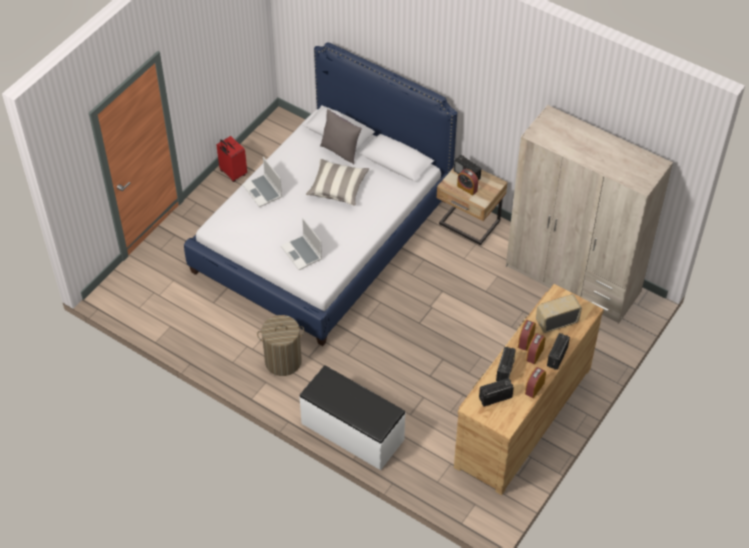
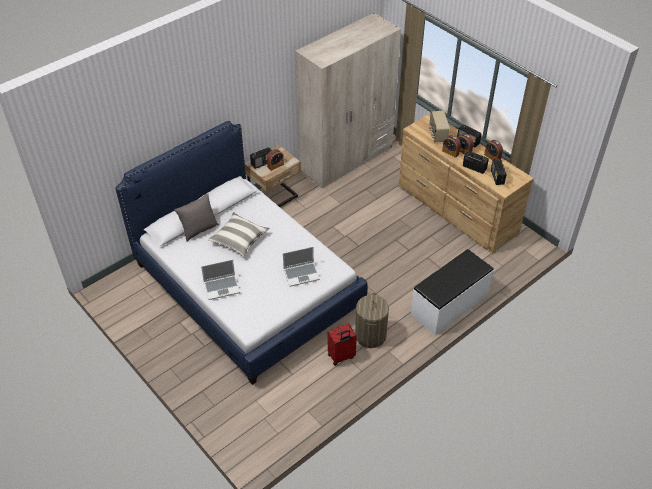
camera: 75 degrees left, 5 degrees down
red suitcase [216,136,247,182] -> red suitcase moved to [328,323,357,366]

